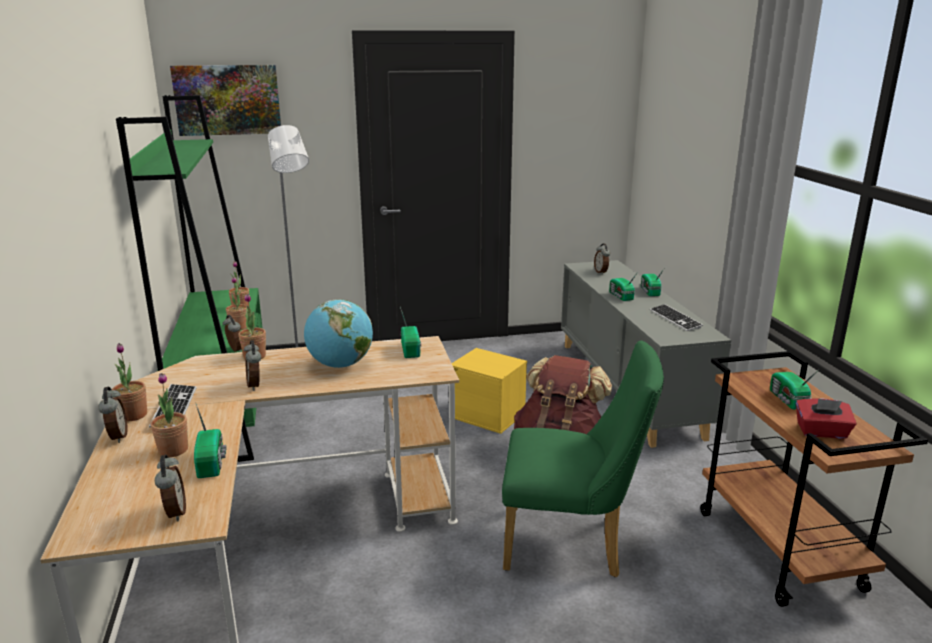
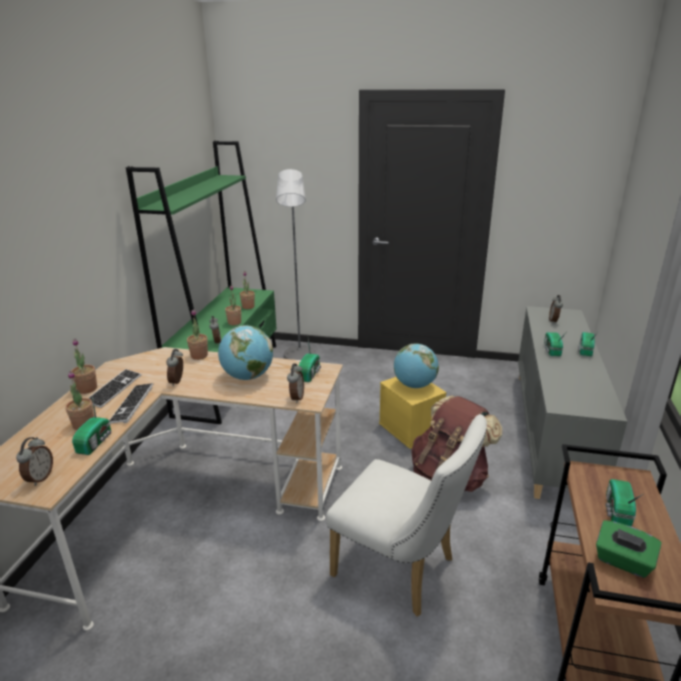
camera: 25 degrees right, 5 degrees up
alarm clock [98,387,128,443] -> alarm clock moved to [287,363,304,403]
picture [170,65,281,136] -> none
green chair [502,341,664,577] -> white chair [326,414,487,617]
keyboard [650,304,703,331] -> keyboard moved to [109,383,153,424]
red tissue box [796,398,857,439] -> green tissue box [596,520,662,578]
none -> globe [394,343,439,388]

